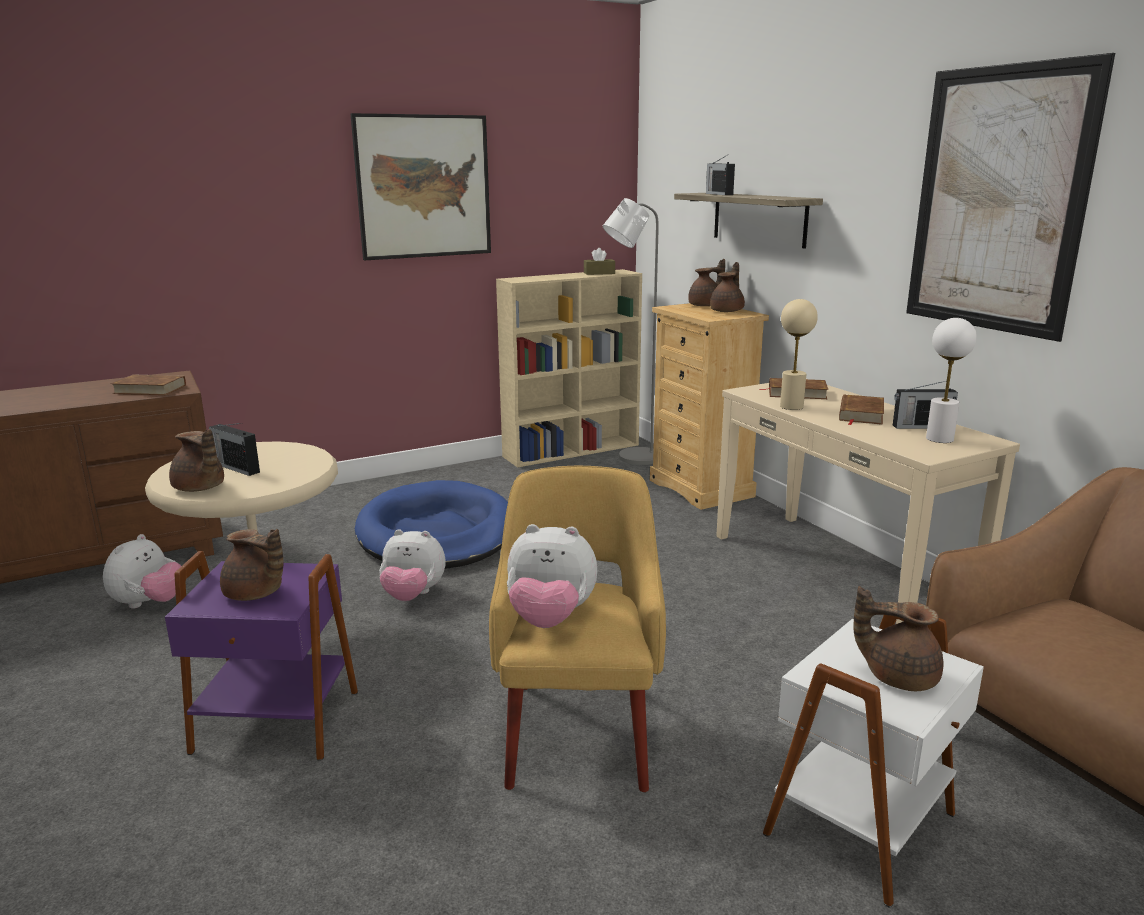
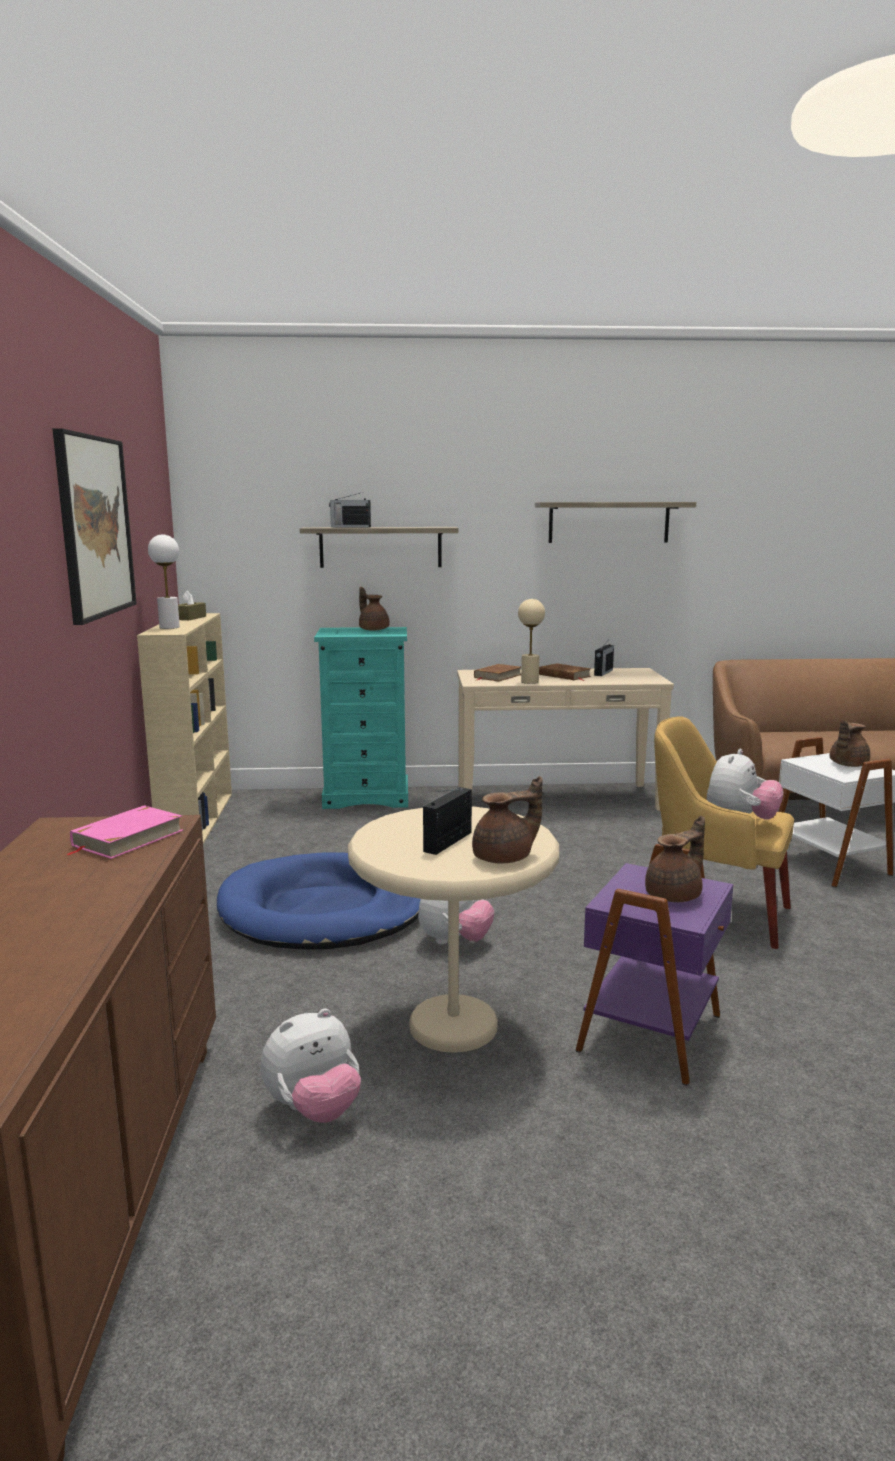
camera: 65 degrees left, 5 degrees down
plush toy [103,534,181,609] -> plush toy turned 105 degrees clockwise [261,1008,361,1123]
brown book [111,375,186,395] -> pink book [67,805,183,859]
radio [209,423,260,476] -> radio turned 150 degrees clockwise [423,787,472,855]
grey floor lamp [603,198,659,465] -> none
beige dresser [650,303,769,510] -> turquoise dresser [314,627,408,809]
brown teapot [688,259,725,306] -> none
picture [906,53,1115,342] -> shelf [535,502,696,543]
white table lamp [926,318,977,443] -> white table lamp moved to [148,535,180,629]

